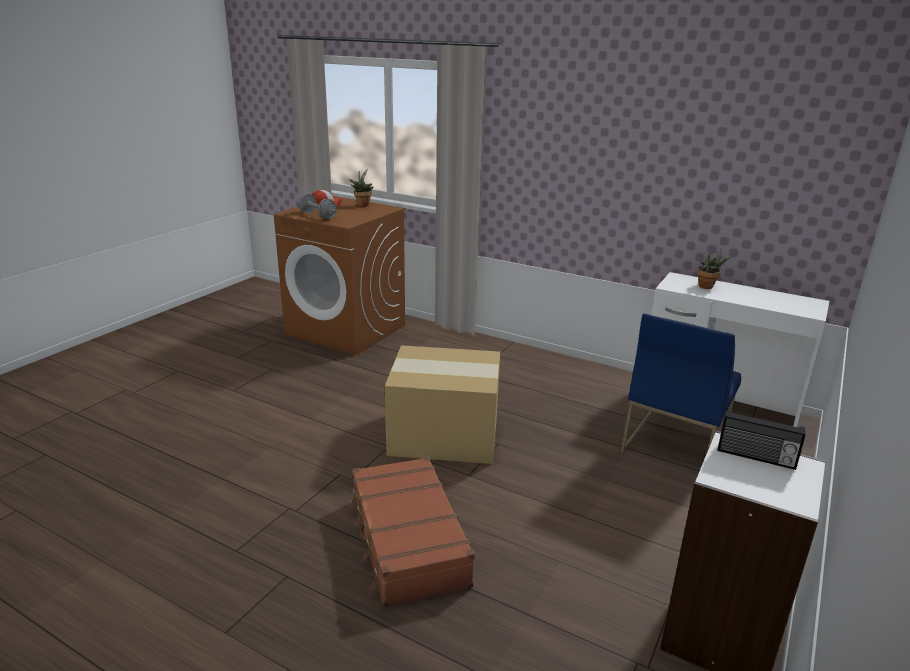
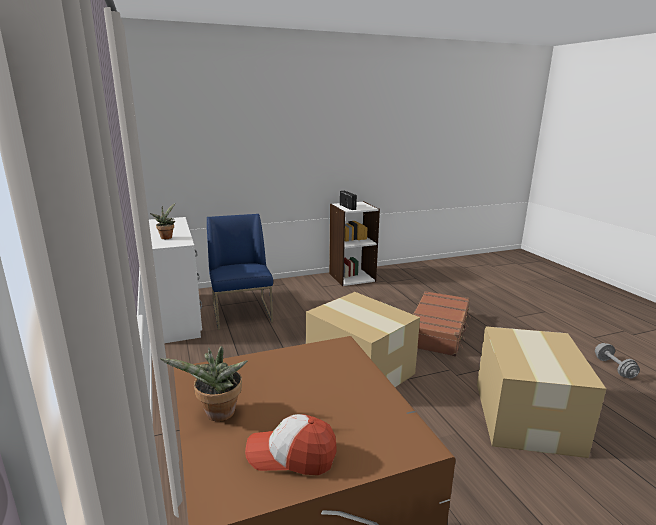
camera: 140 degrees left, 5 degrees down
grey dumbbell [298,194,337,219] -> grey dumbbell moved to [595,343,640,379]
blue chair [621,314,741,453] -> blue chair turned 90 degrees counterclockwise [207,214,273,330]
none -> cardboard box [477,326,606,458]

